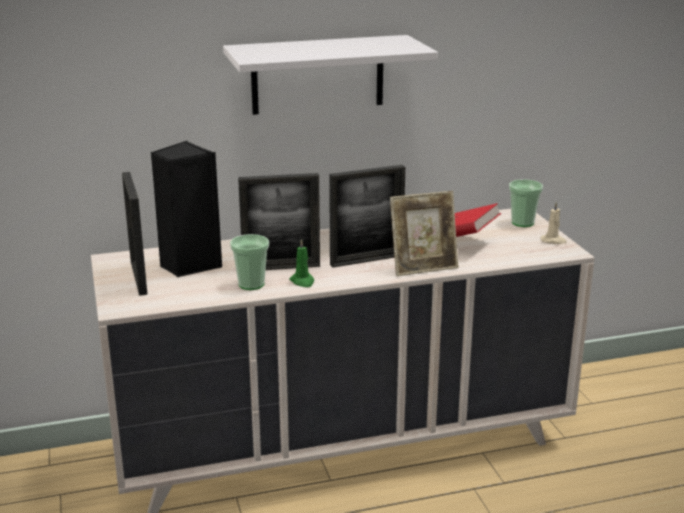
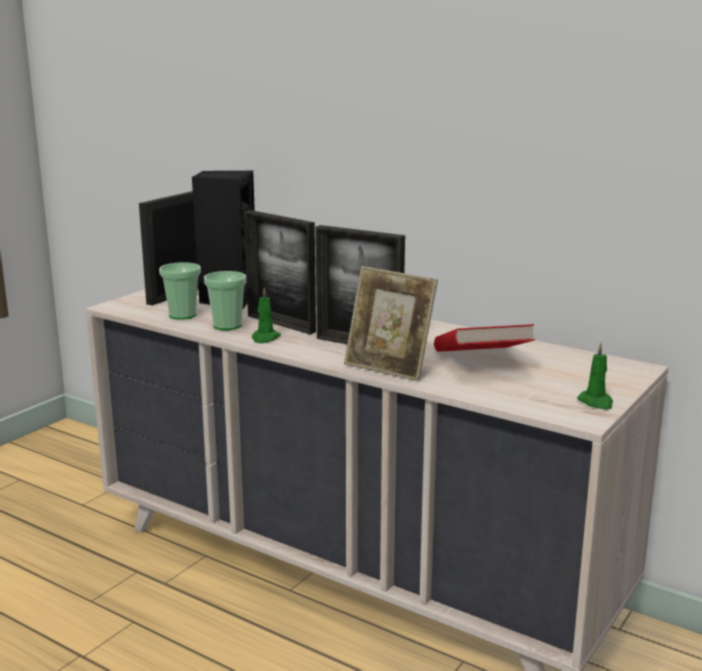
camera: 50 degrees right, 5 degrees down
white shelf [223,35,438,115] -> none
cup [509,179,543,227] -> cup moved to [159,262,201,320]
beige candle [541,201,567,244] -> green candle [577,343,613,410]

